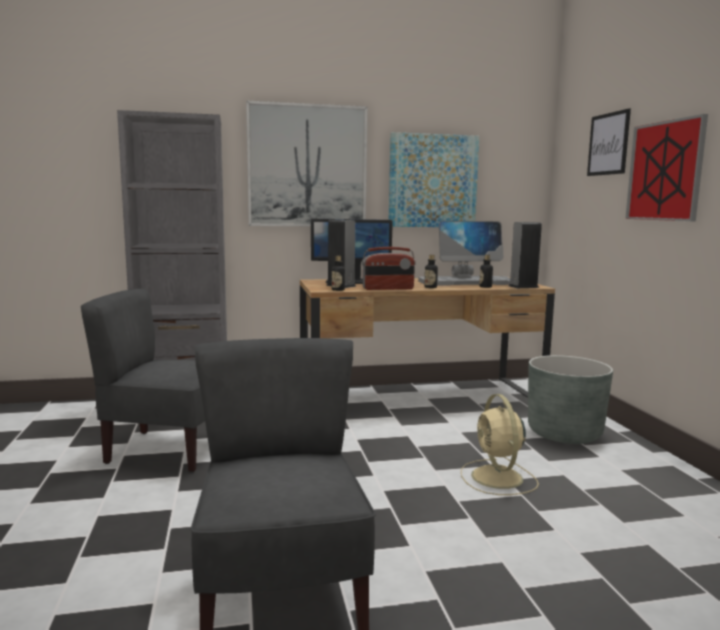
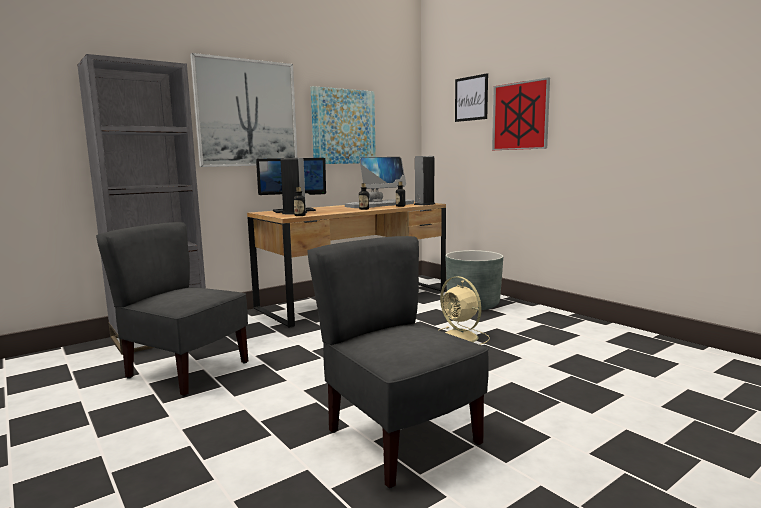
camera: 25 degrees left, 0 degrees up
grey chair [81,289,205,472] -> grey chair turned 45 degrees clockwise [96,222,248,396]
radio [362,247,416,290] -> none

